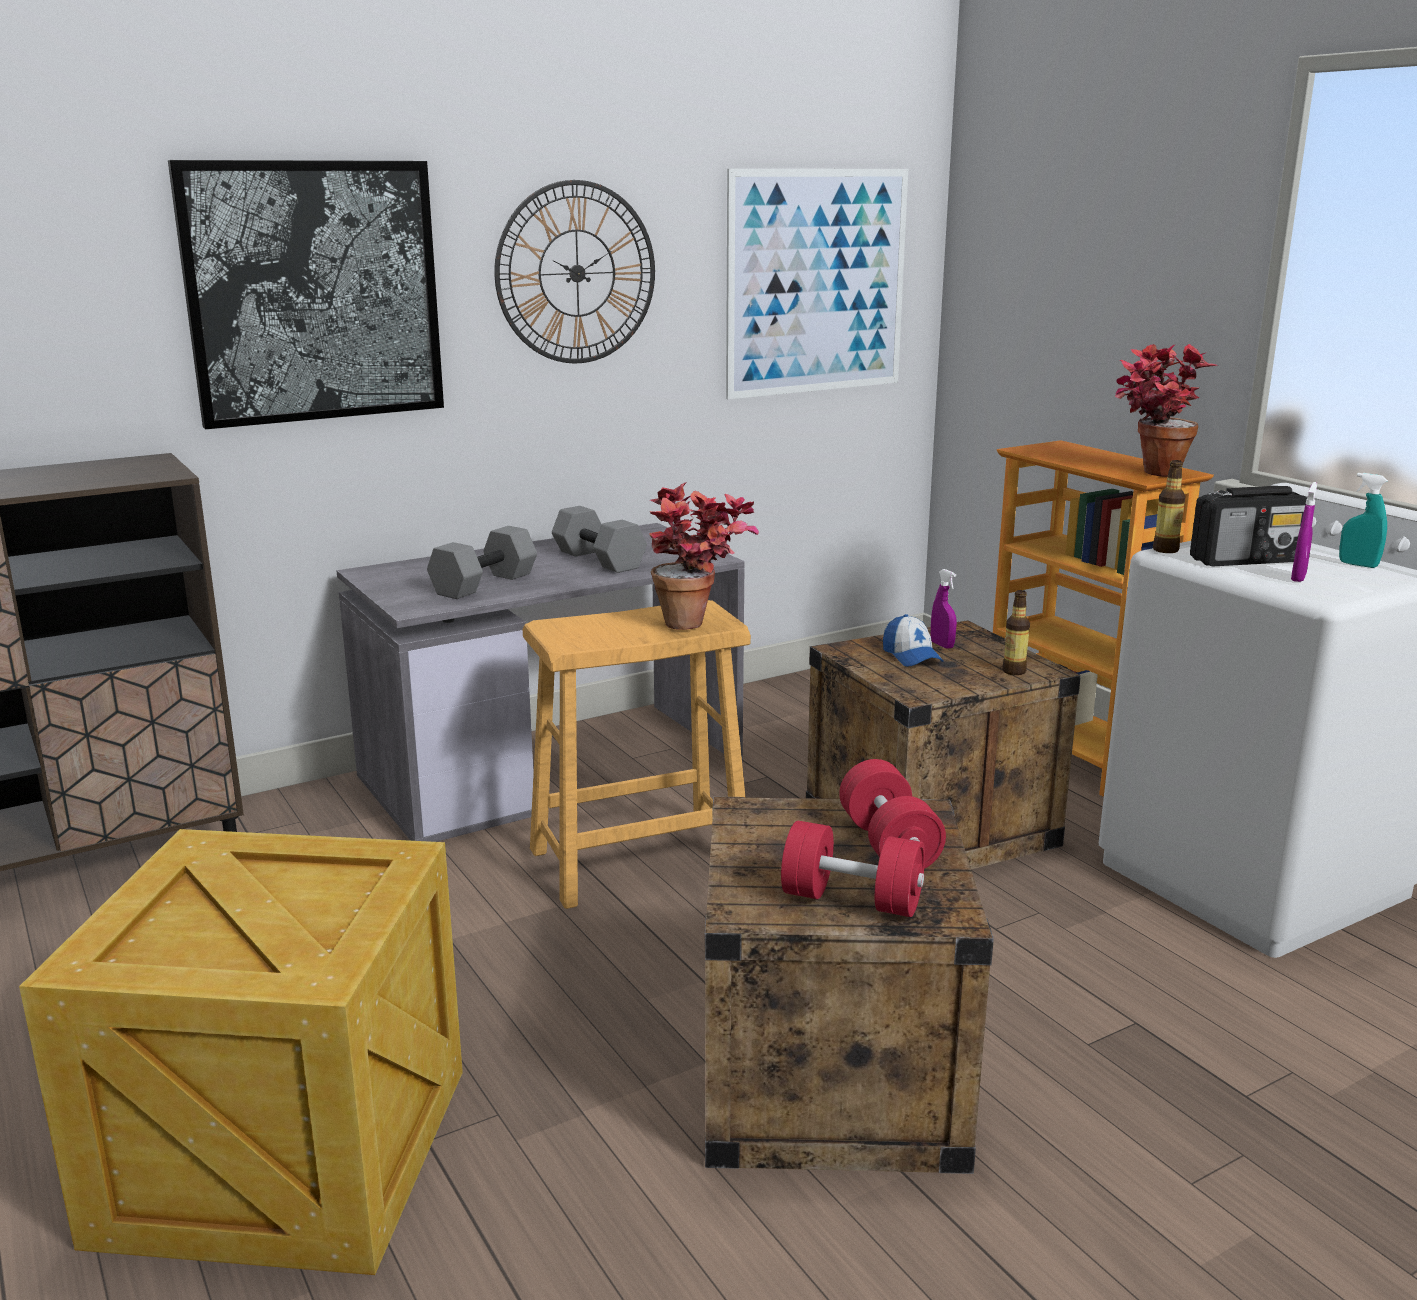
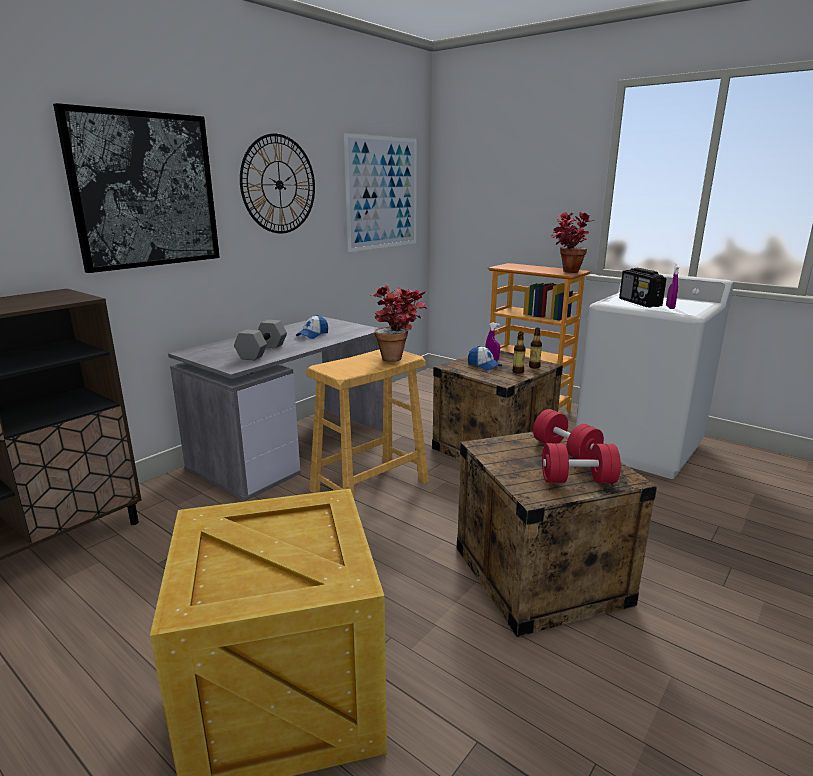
camera: 20 degrees left, 0 degrees up
grey dumbbell [552,506,647,573] -> cap [296,315,328,339]
bottle [1153,460,1186,553] -> bottle moved to [512,332,526,374]
radio [1190,486,1308,566] -> radio turned 105 degrees clockwise [619,268,666,307]
turquoise spray bottle [1339,473,1388,568] -> none

